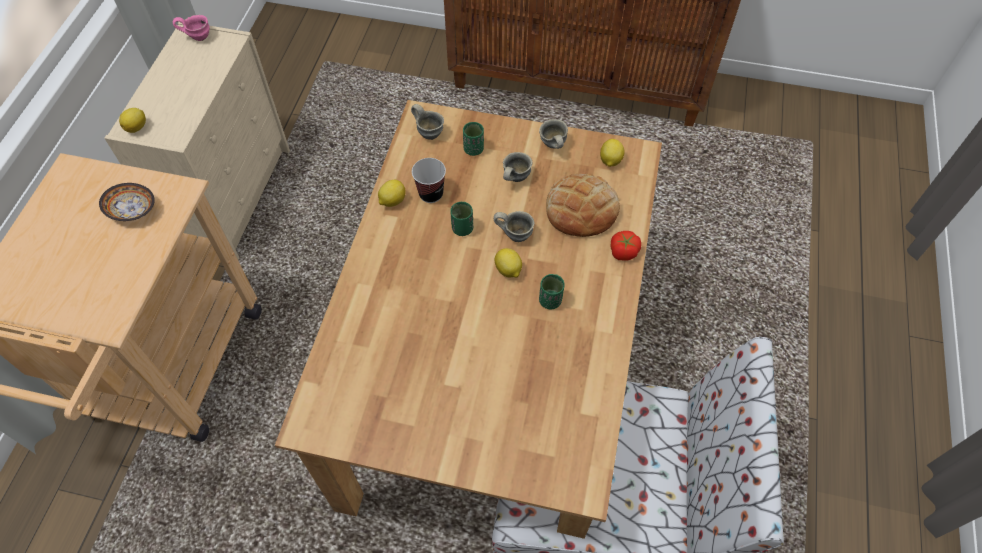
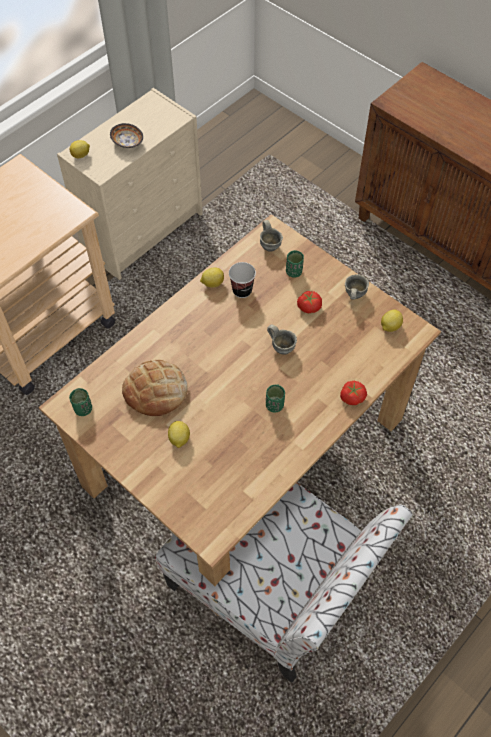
camera: 30 degrees right, 0 degrees up
bowl [99,183,155,221] -> bowl moved to [110,123,143,148]
pink mug [173,15,209,41] -> none
green cup [450,202,473,236] -> green cup moved to [69,388,92,416]
lemon [495,248,522,278] -> lemon moved to [168,421,190,448]
grey mug [503,152,532,182] -> tomato [297,291,322,313]
bread [546,174,620,237] -> bread moved to [122,360,188,416]

